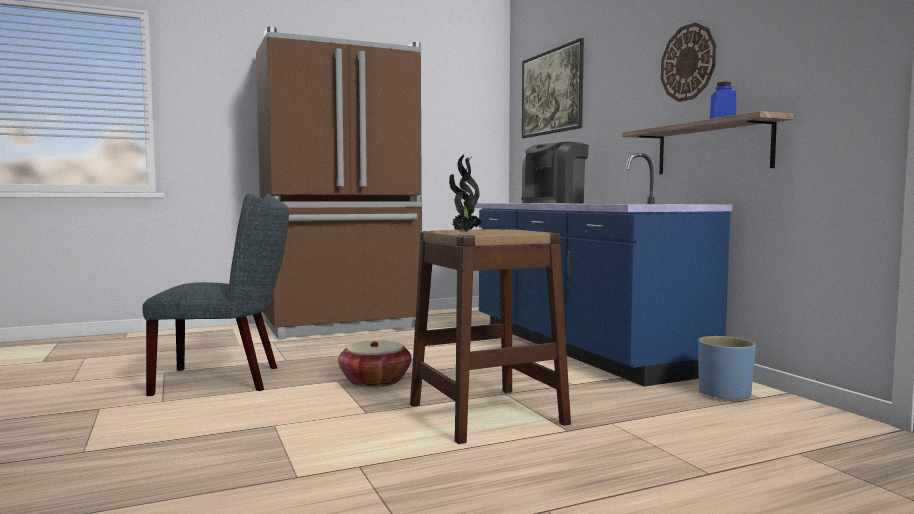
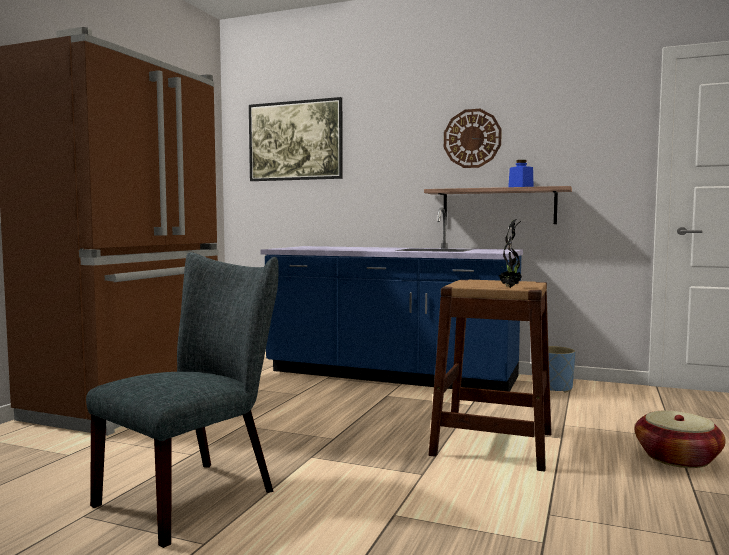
camera: 45 degrees left, 0 degrees up
basket [338,340,411,387] -> basket moved to [635,411,726,468]
coffee machine [521,142,589,203] -> none

